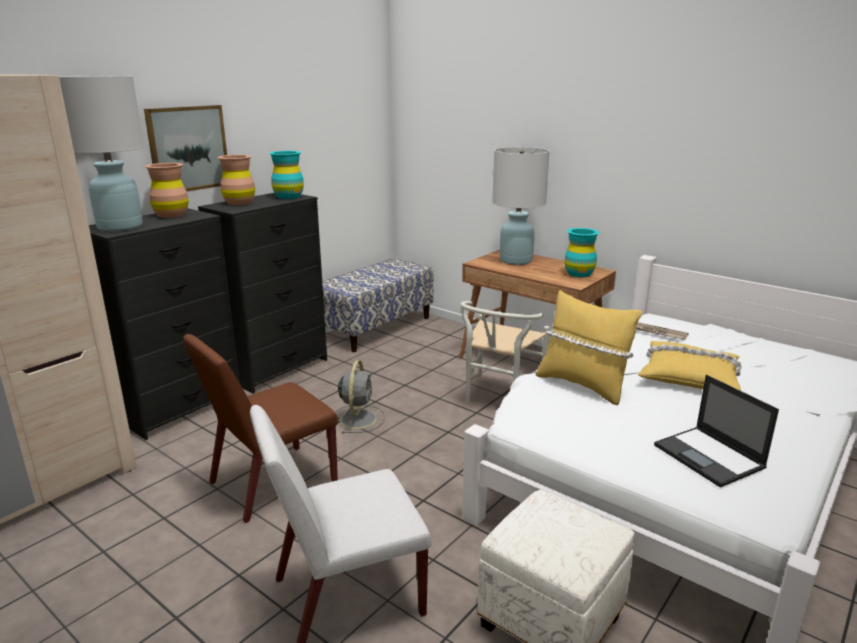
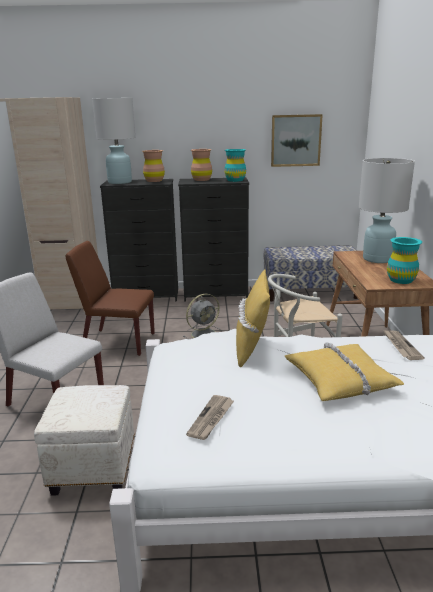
camera: 50 degrees right, 0 degrees up
picture [144,105,227,191] -> picture moved to [271,114,323,167]
laptop [654,375,779,487] -> newspaper [186,395,234,440]

